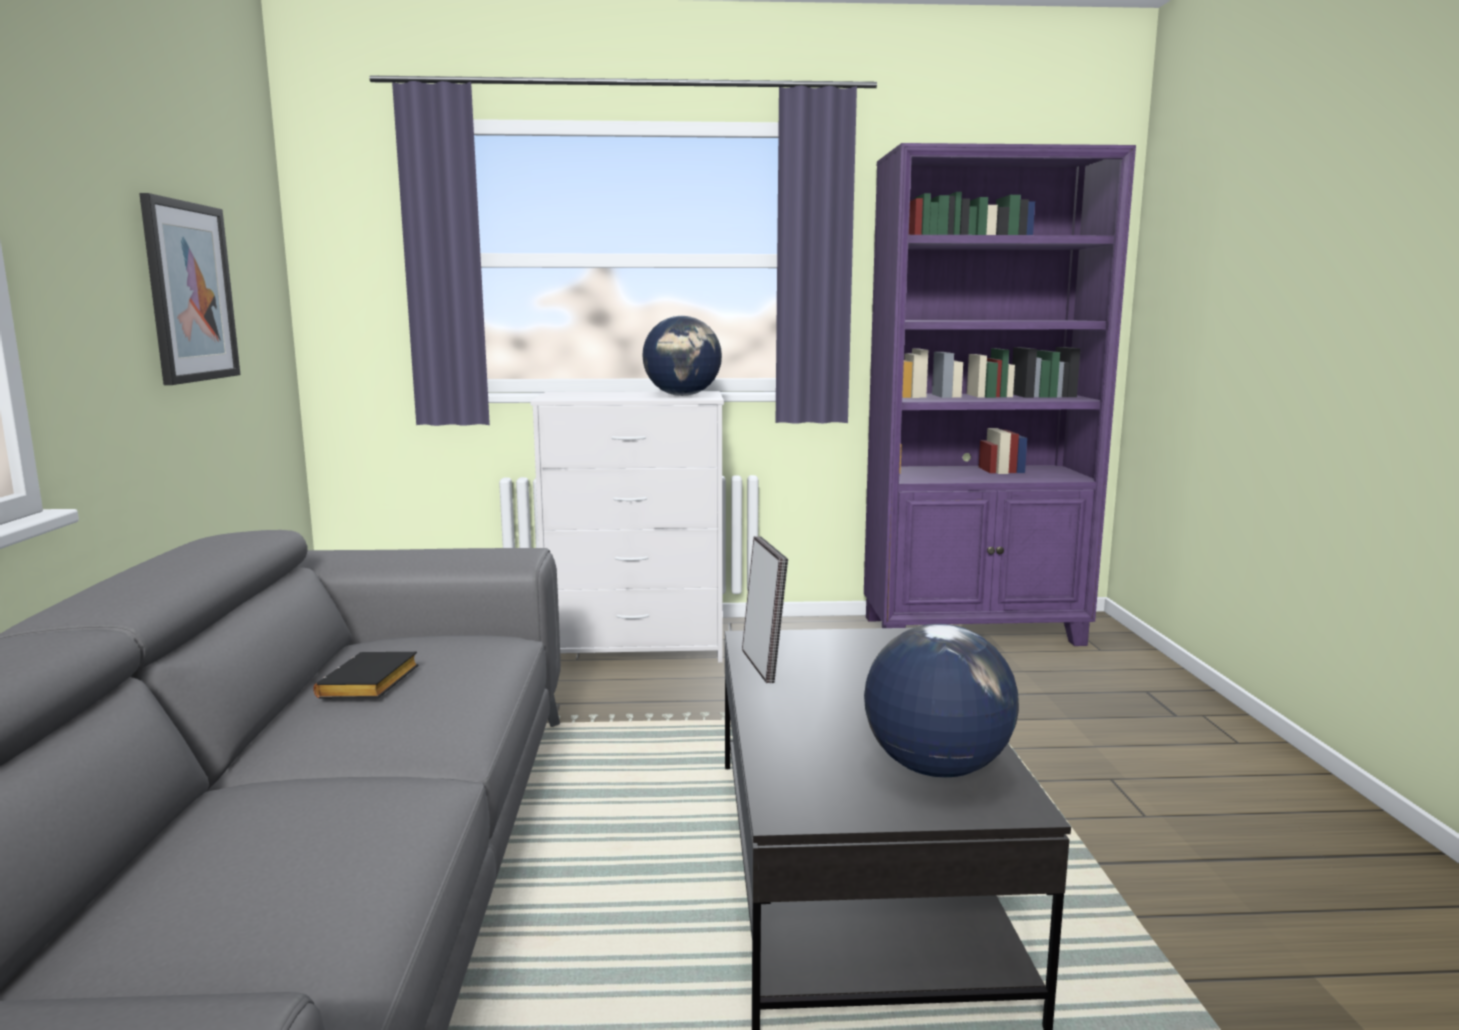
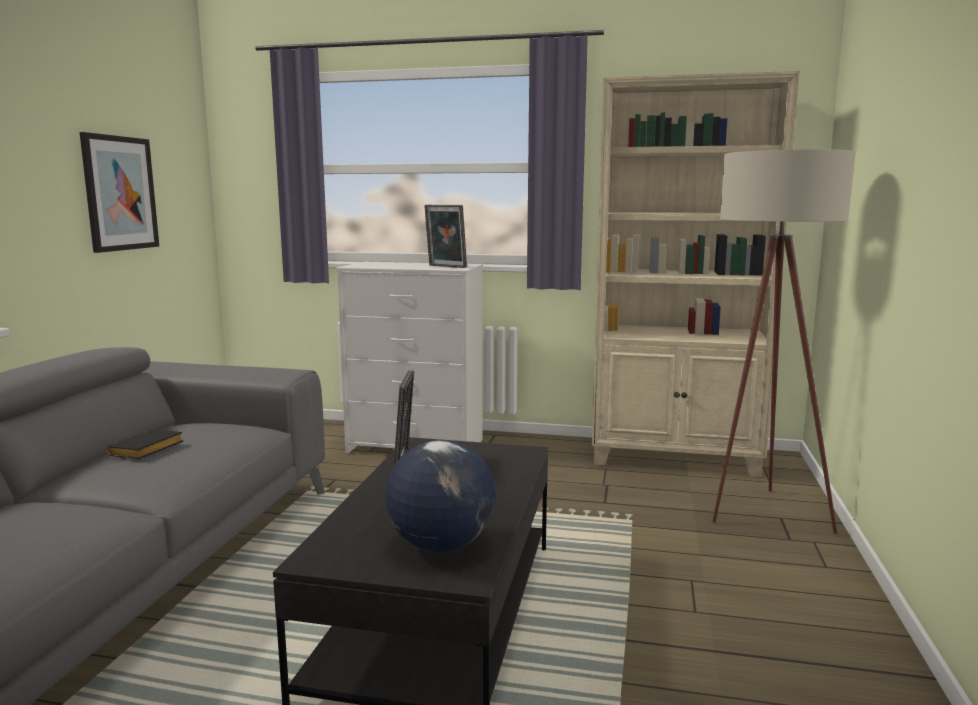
camera: 15 degrees right, 0 degrees up
globe [642,316,722,396] -> picture frame [424,205,467,268]
purple bookcase [864,143,1136,646] -> beige bookcase [592,71,800,478]
none -> beige floor lamp [712,149,856,534]

